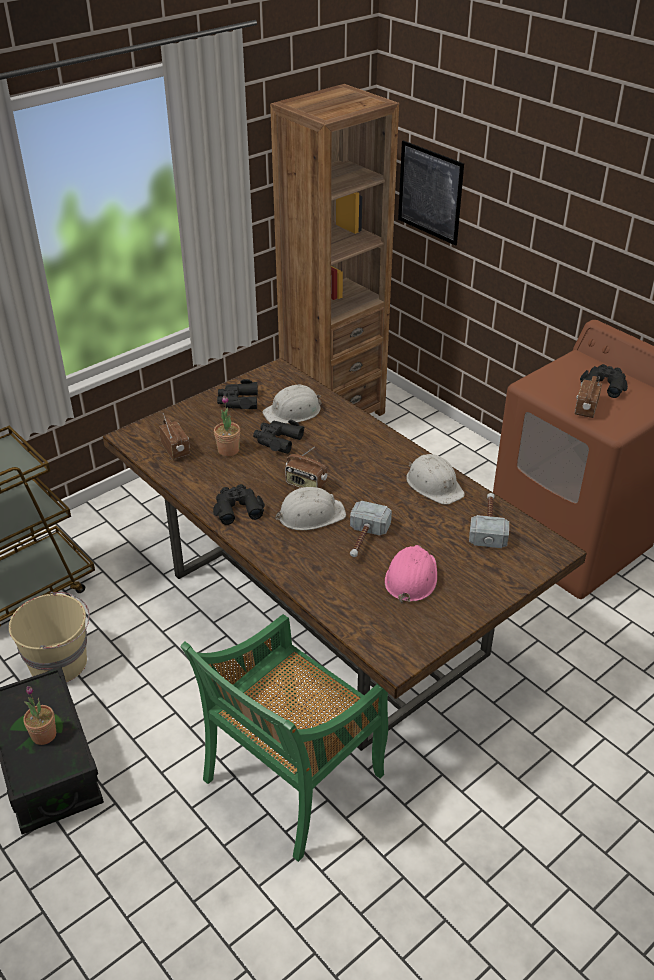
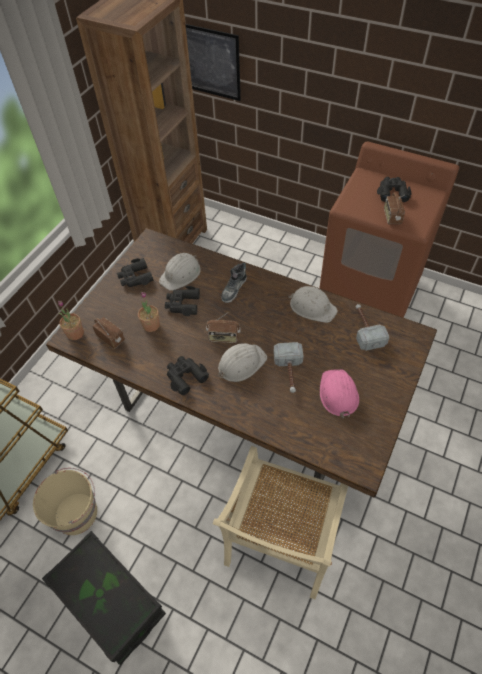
camera: 20 degrees left, 15 degrees up
potted plant [23,686,56,745] -> potted plant moved to [58,301,84,340]
green chair [180,614,388,862] -> beige chair [213,446,348,599]
none -> shoe [221,263,247,303]

